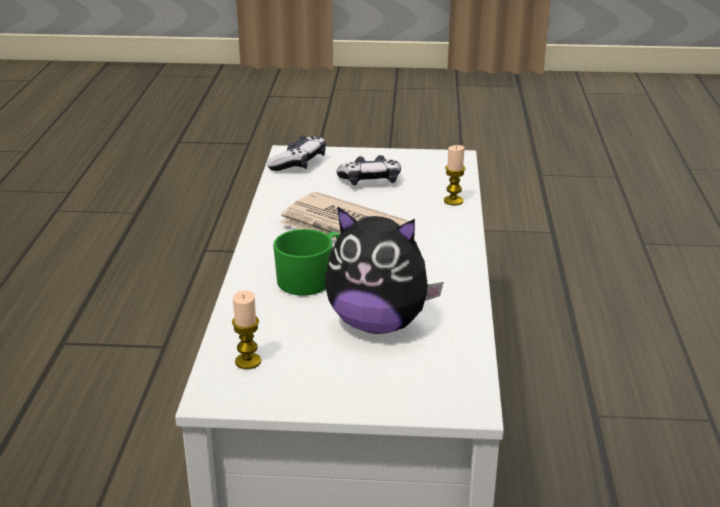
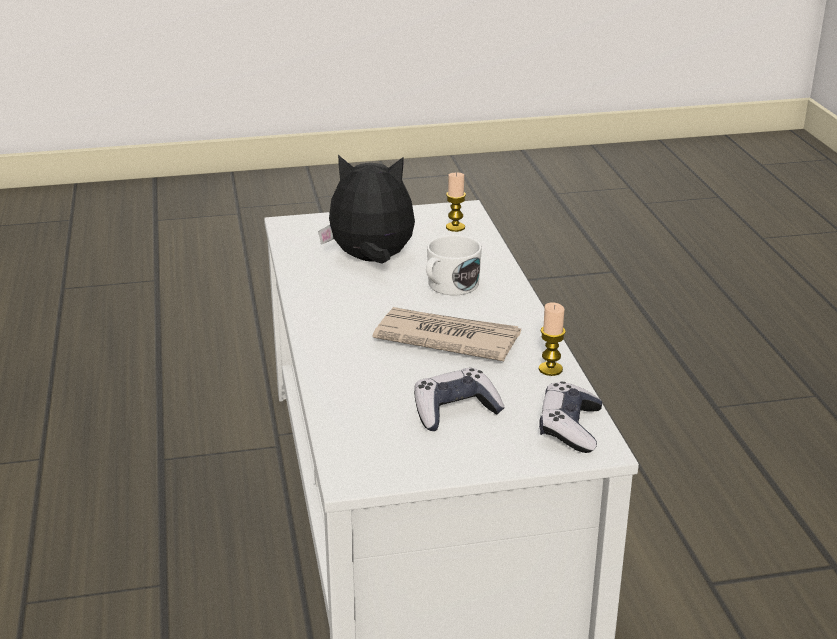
camera: 165 degrees right, 0 degrees up
green mug [273,229,340,296] -> white mug [426,235,482,295]
candle [444,145,465,206] -> candle moved to [539,302,566,376]

